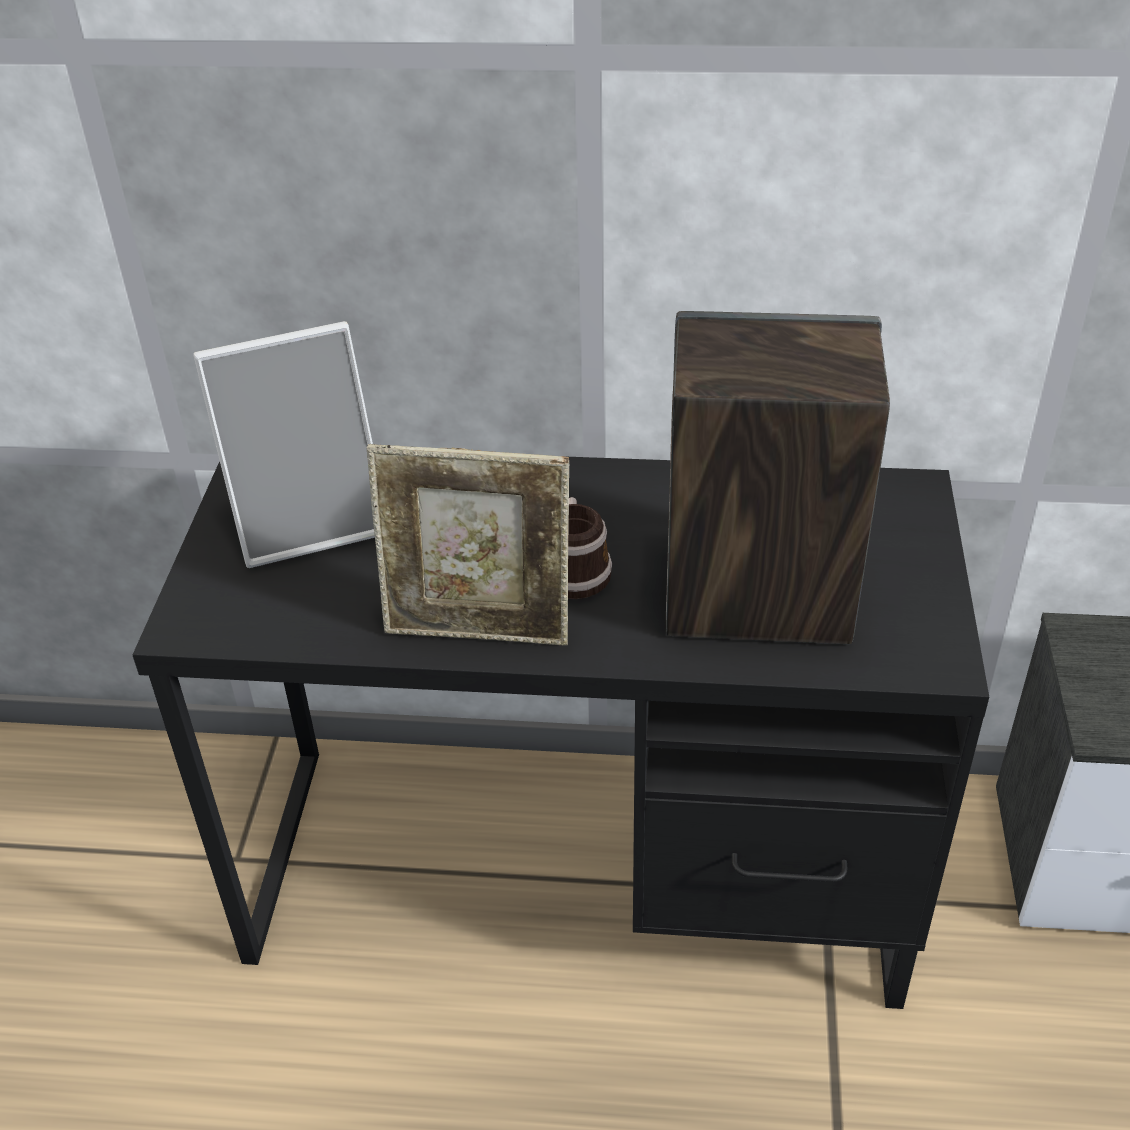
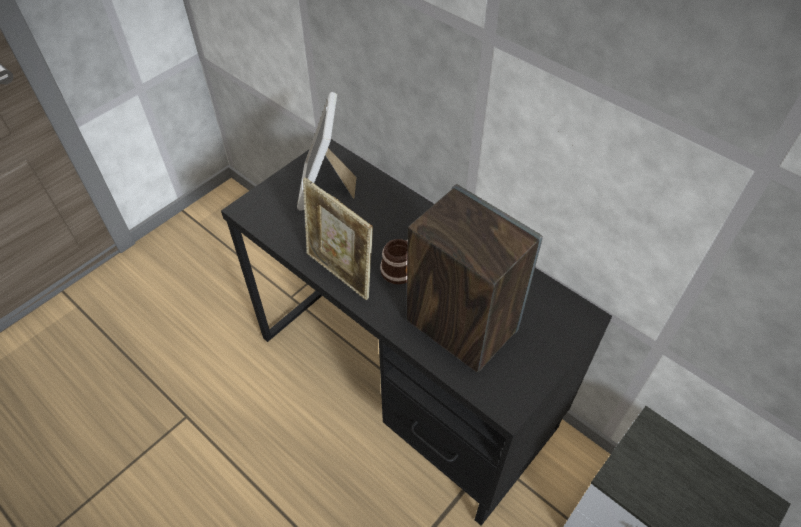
camera: 35 degrees right, 10 degrees up
picture frame [193,321,375,568] -> picture frame turned 75 degrees clockwise [297,92,356,211]

